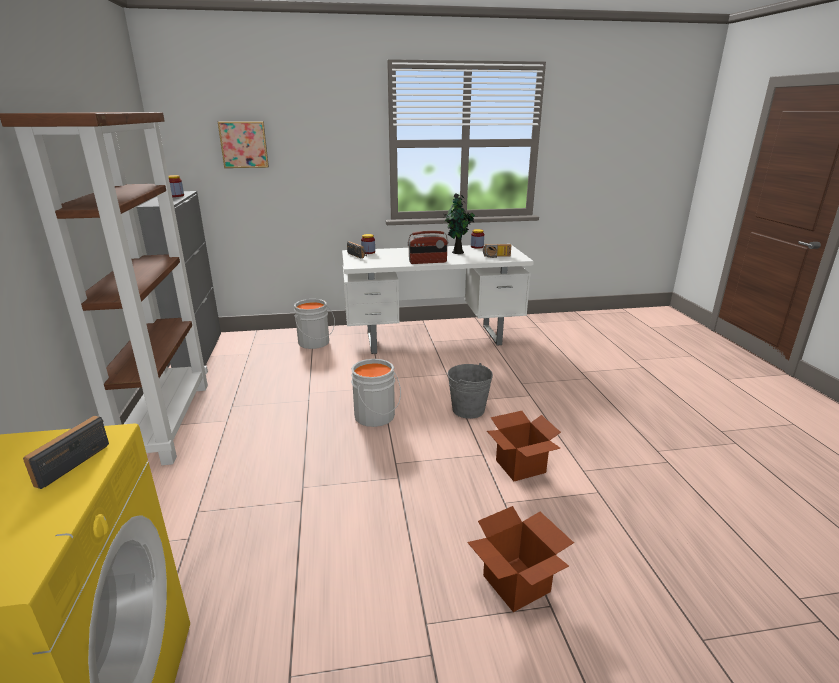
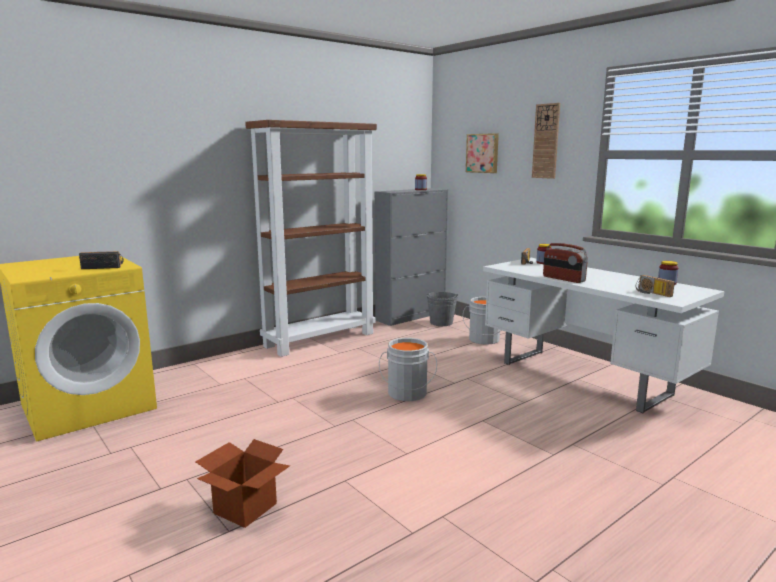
camera: 60 degrees right, 10 degrees down
potted plant [444,193,475,254] -> none
grey bucket [448,363,493,419] -> grey bucket moved to [426,292,458,326]
cardboard box [487,411,561,481] -> none
none -> wall clock [532,103,560,179]

